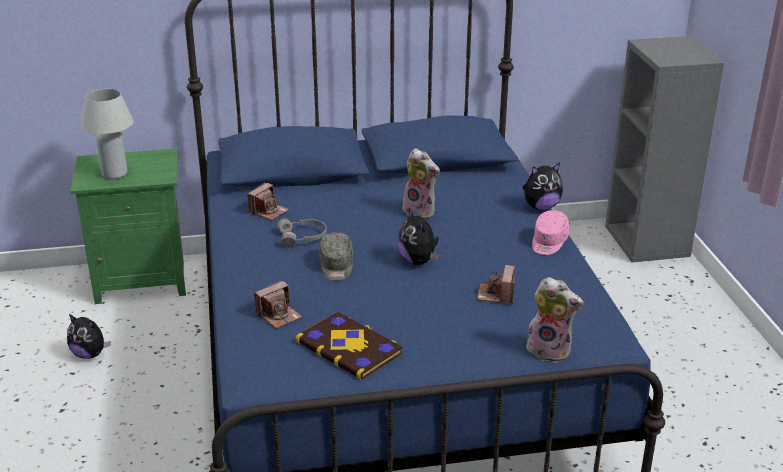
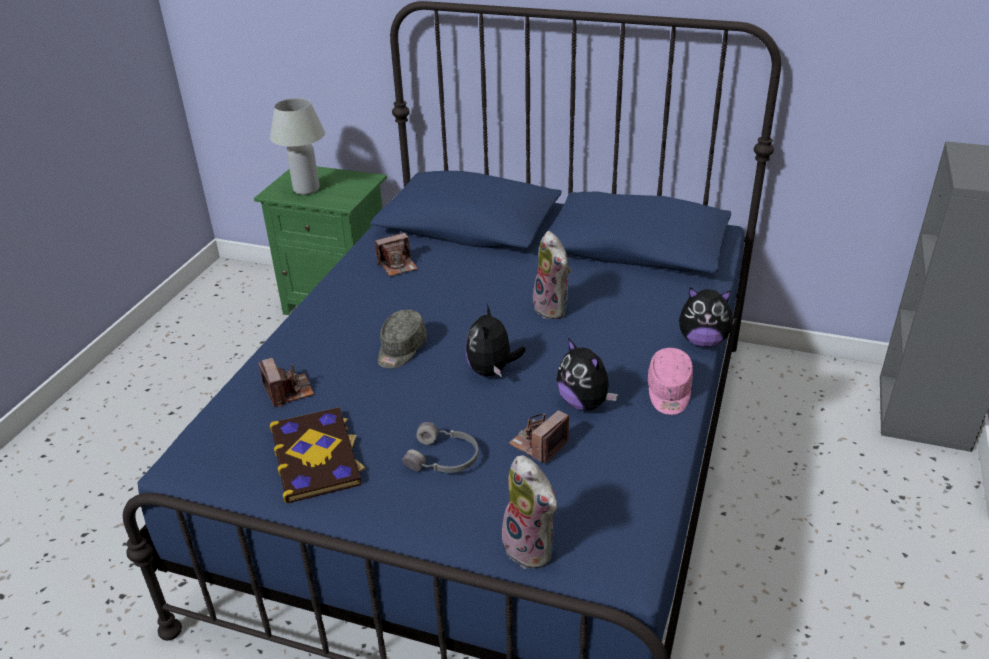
camera: 30 degrees right, 5 degrees up
plush toy [67,314,111,359] -> plush toy moved to [556,338,618,411]
camera [254,280,302,328] -> camera turned 105 degrees counterclockwise [258,358,314,407]
grey headphones [277,218,327,247] -> grey headphones moved to [402,422,479,473]
pink cap [532,210,569,255] -> pink cap turned 45 degrees counterclockwise [648,348,693,415]

